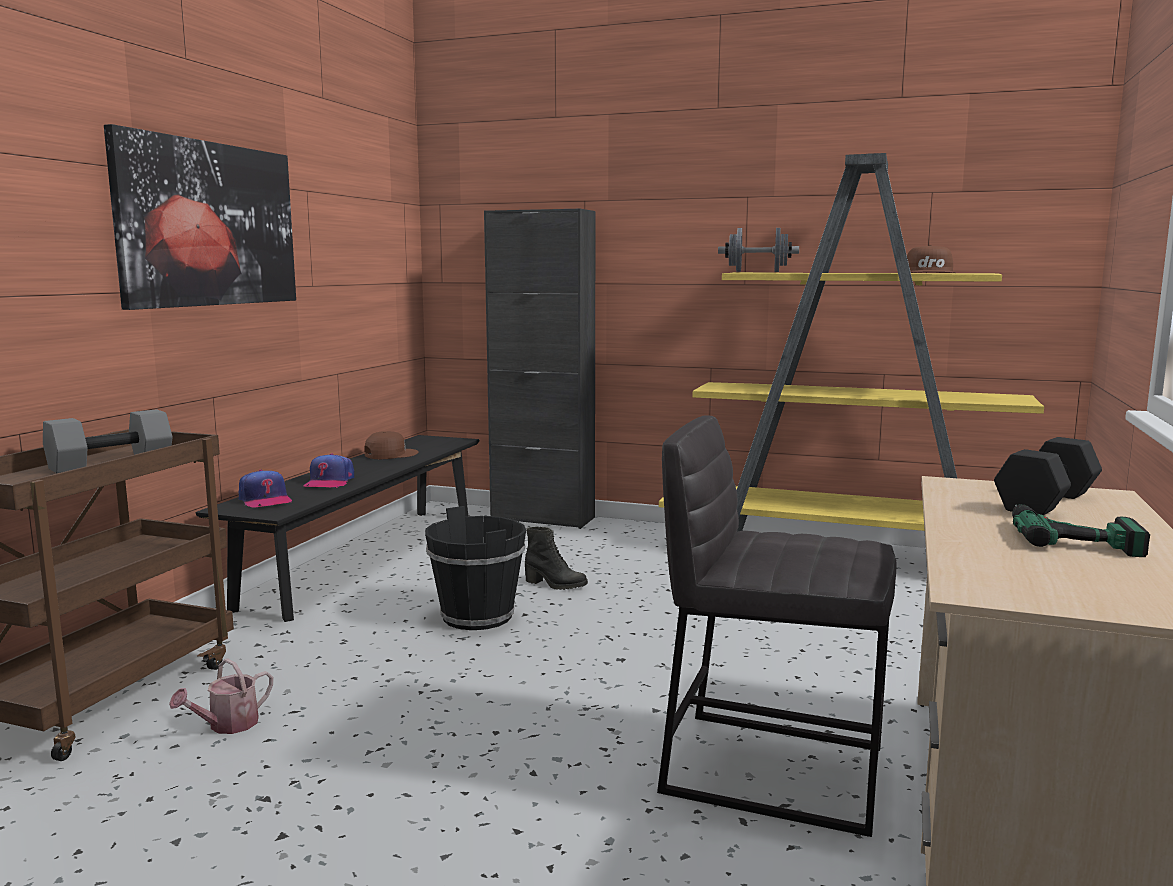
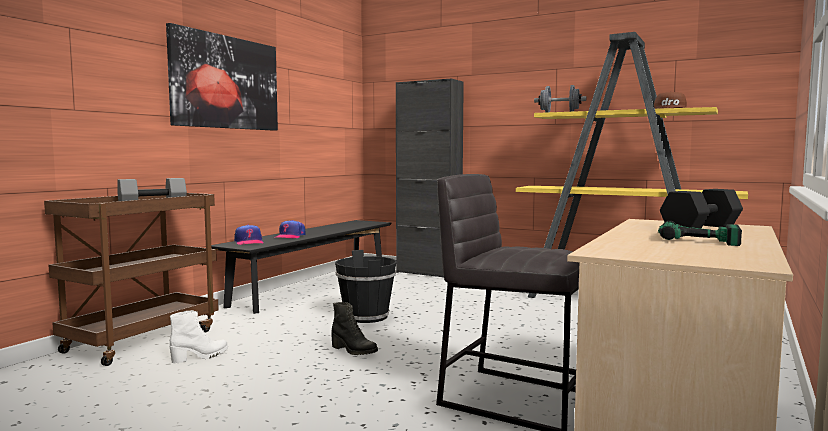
camera: 10 degrees right, 5 degrees down
watering can [169,658,273,734] -> white boot [169,310,228,363]
brown cap [364,431,419,459] -> none
black boot [525,527,588,590] -> black boot moved to [331,302,378,355]

